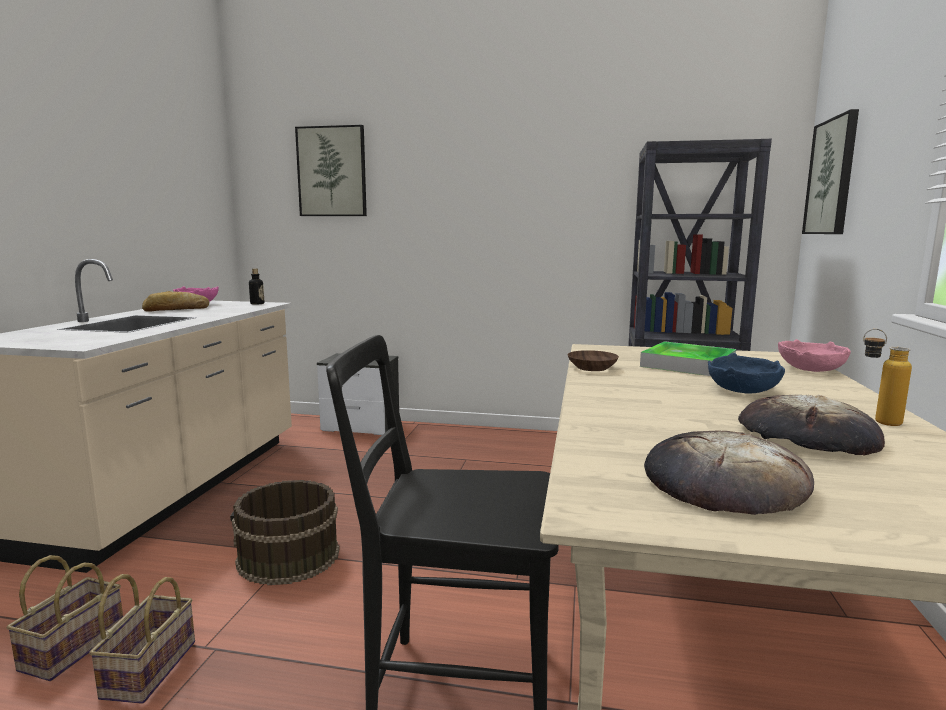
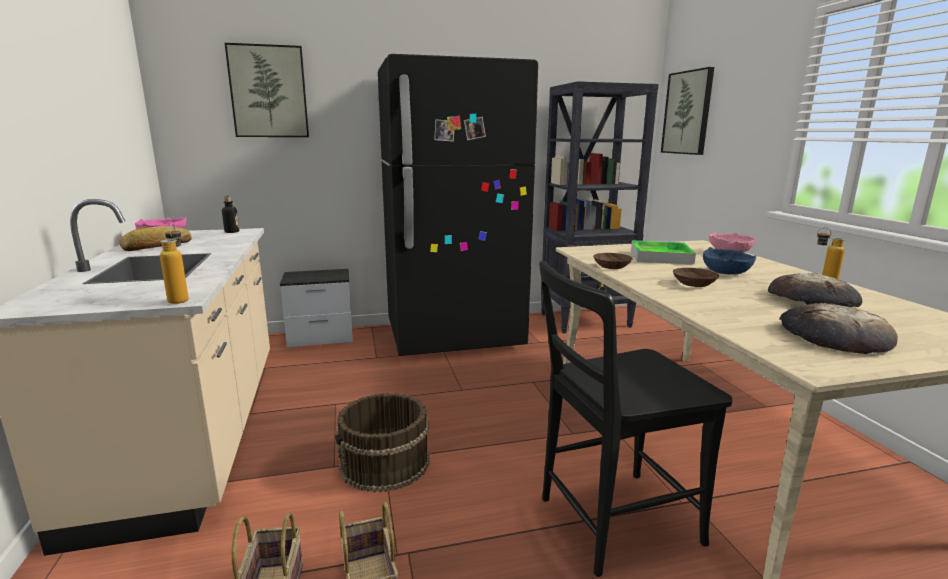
camera: 25 degrees left, 5 degrees up
none -> bottle [160,223,189,304]
none -> black fridge [378,54,538,356]
none -> brown bowl [673,268,719,287]

